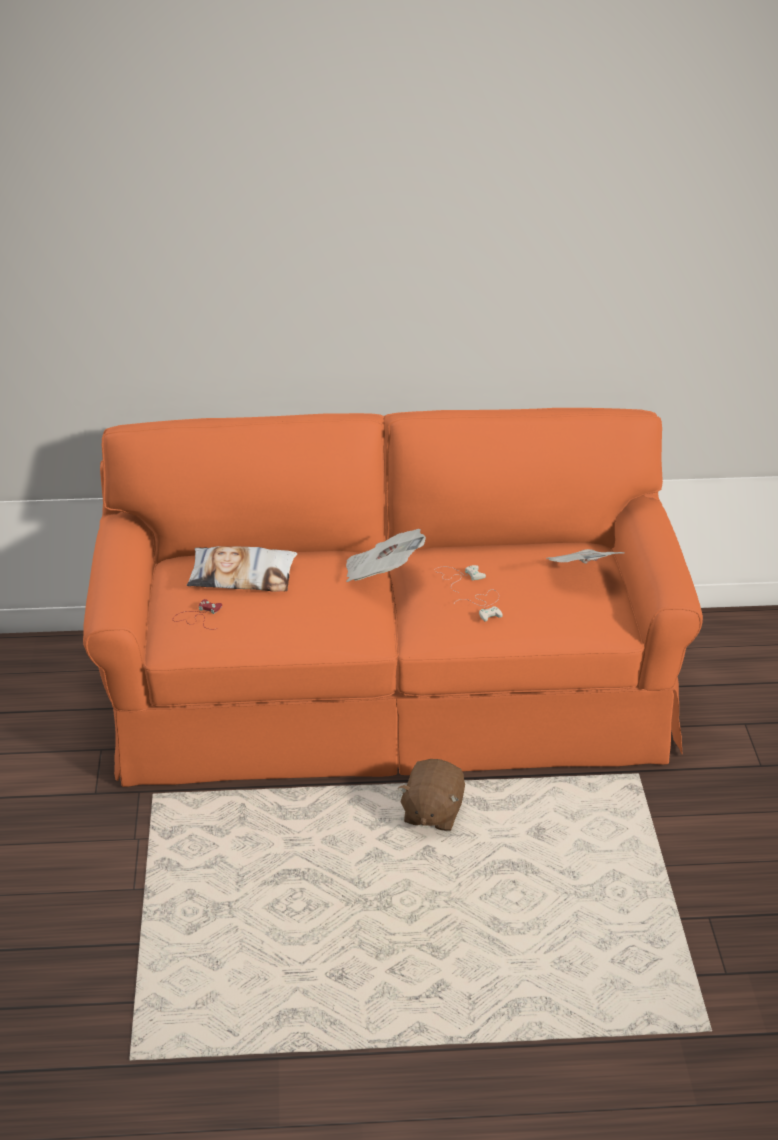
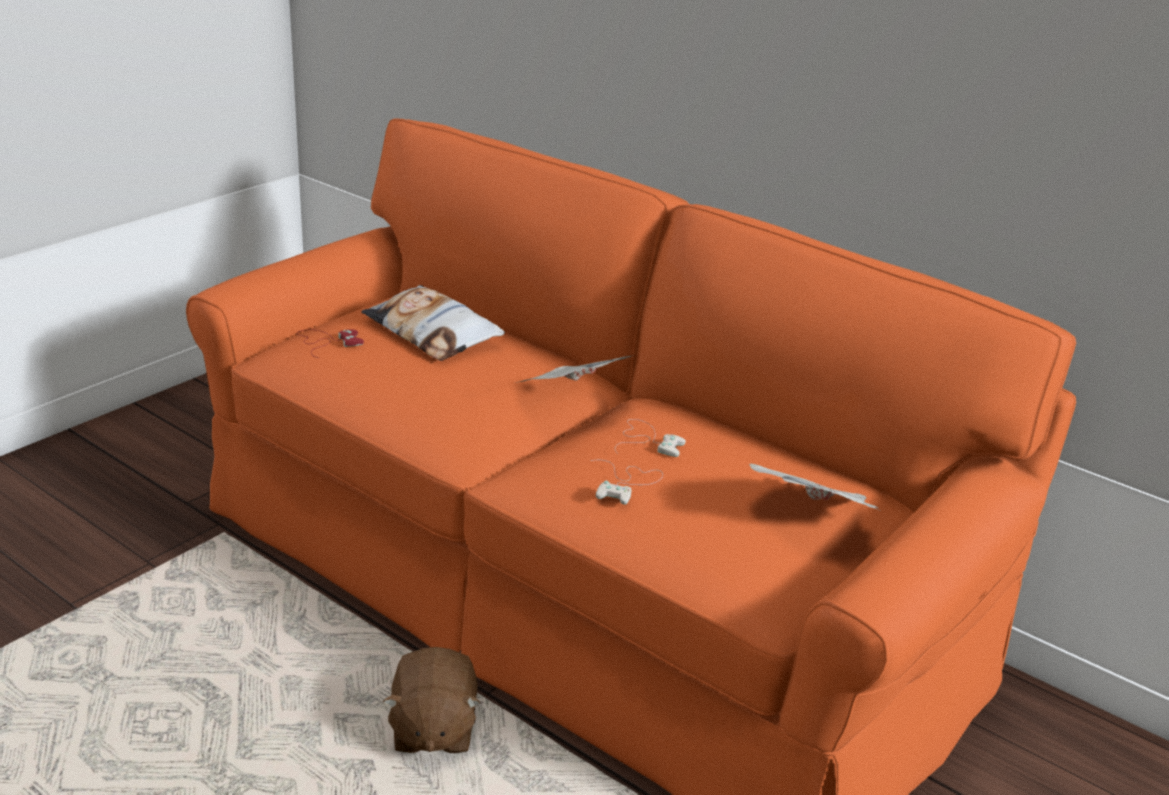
camera: 40 degrees right, 5 degrees down
brown plush toy [398,759,465,831] -> brown plush toy turned 60 degrees counterclockwise [383,647,480,753]

